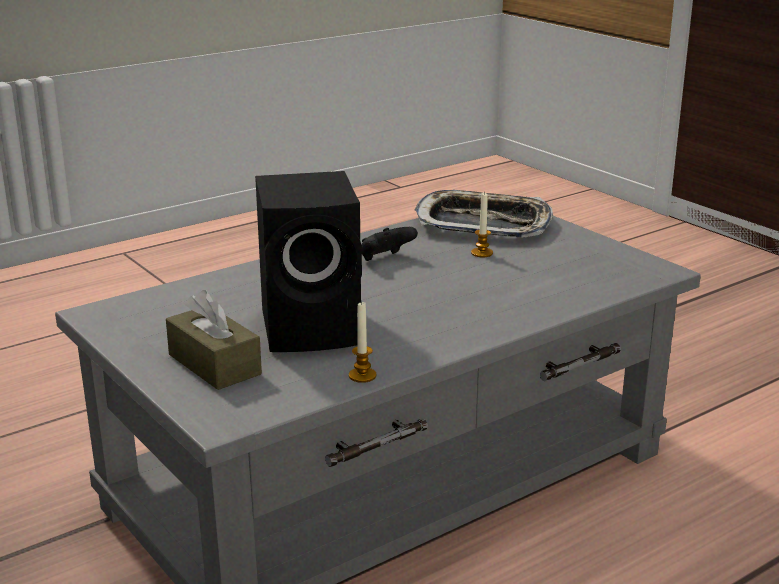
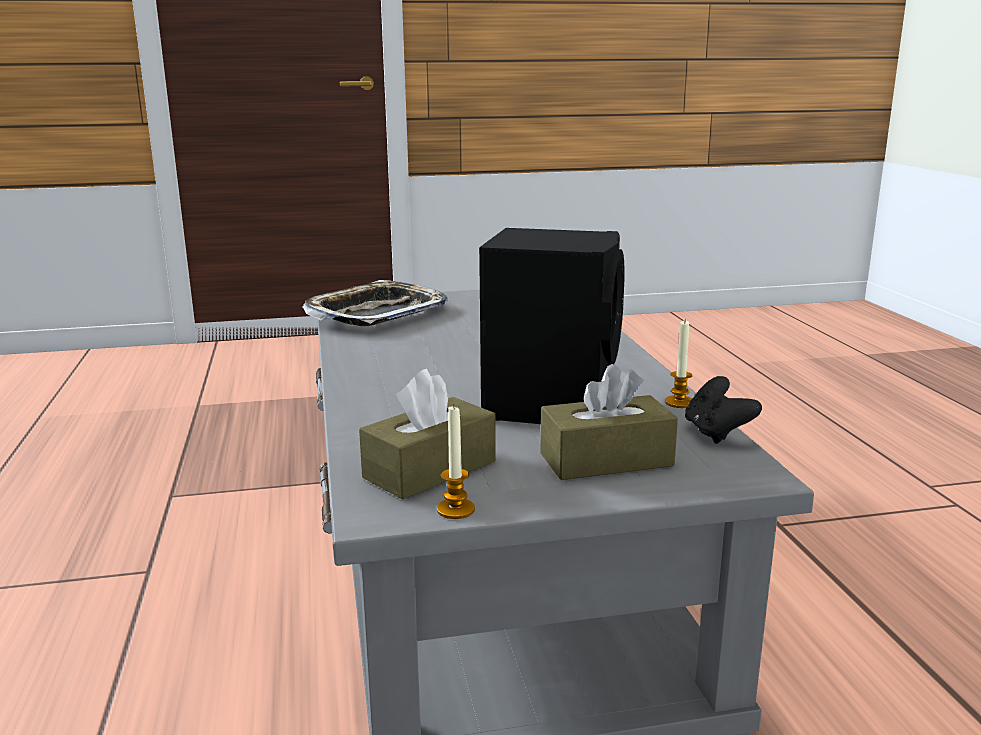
camera: 65 degrees left, 5 degrees down
black game controller [361,227,418,261] -> black game controller moved to [685,376,762,444]
candle [471,191,493,257] -> candle moved to [437,404,475,519]
none -> brown tissue box [359,369,496,500]

